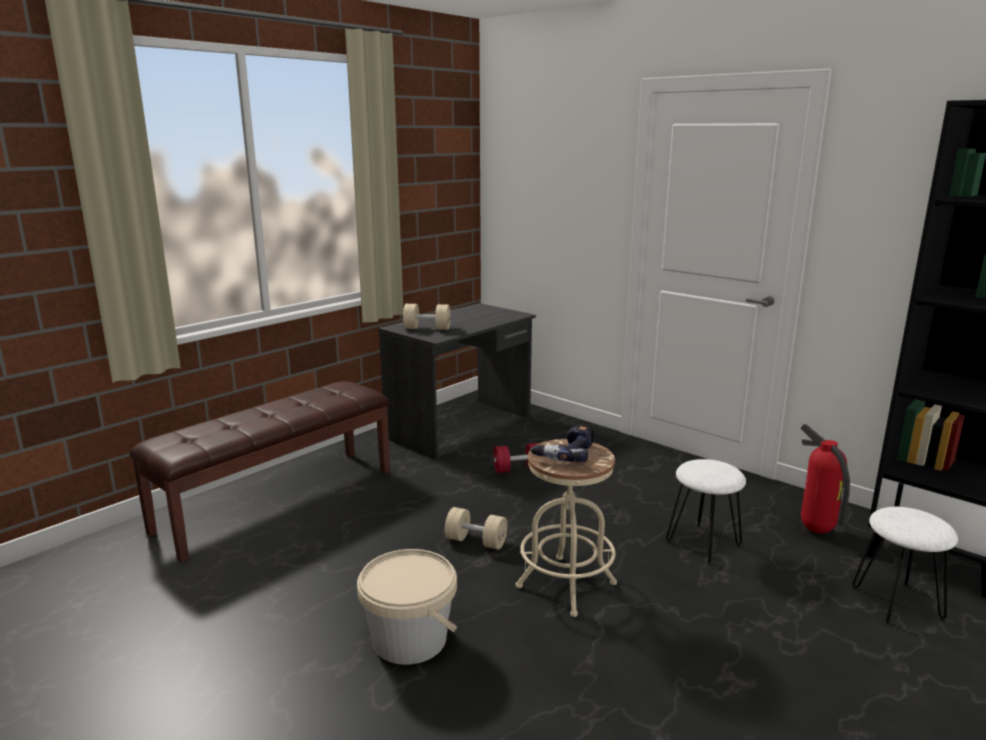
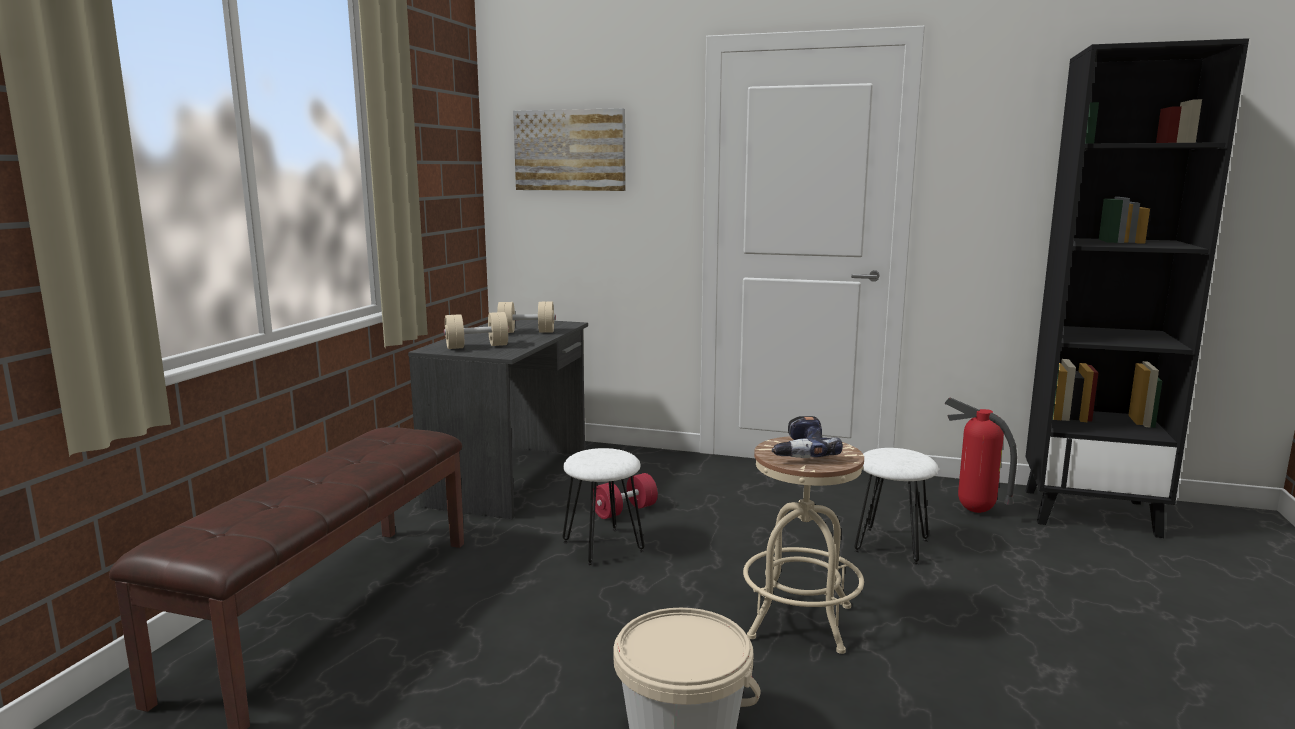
camera: 25 degrees left, 5 degrees down
beige dumbbell [445,507,507,550] -> beige dumbbell moved to [497,302,556,333]
white stool [852,507,958,625] -> white stool moved to [563,448,644,566]
none -> picture [513,108,626,191]

